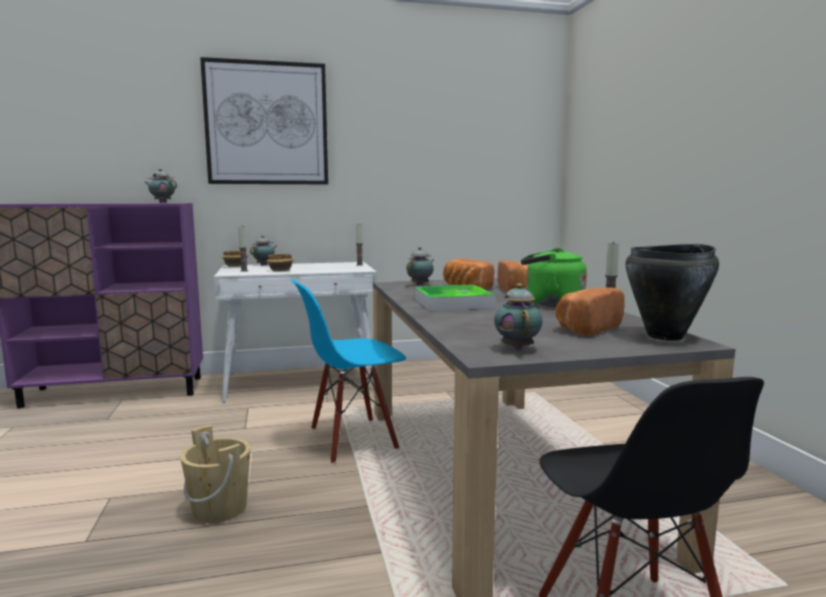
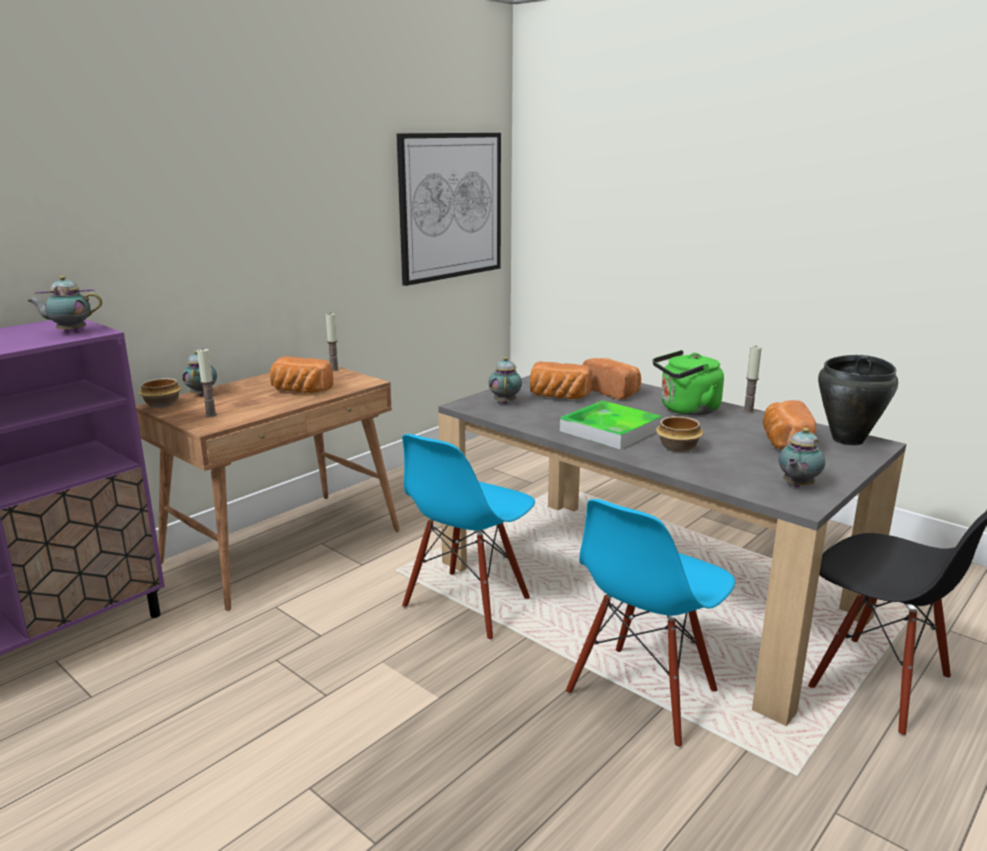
camera: 35 degrees left, 10 degrees up
beige bucket [180,425,250,523] -> none
picture [200,57,328,184] -> picture moved to [396,133,501,286]
white desk [214,262,377,403] -> brown desk [136,367,400,611]
bowl [266,254,294,271] -> bowl moved to [656,416,704,452]
teapot [494,283,543,351] -> teapot turned 105 degrees counterclockwise [779,428,825,487]
none -> bread [270,356,333,393]
none -> blue chair [566,499,735,748]

